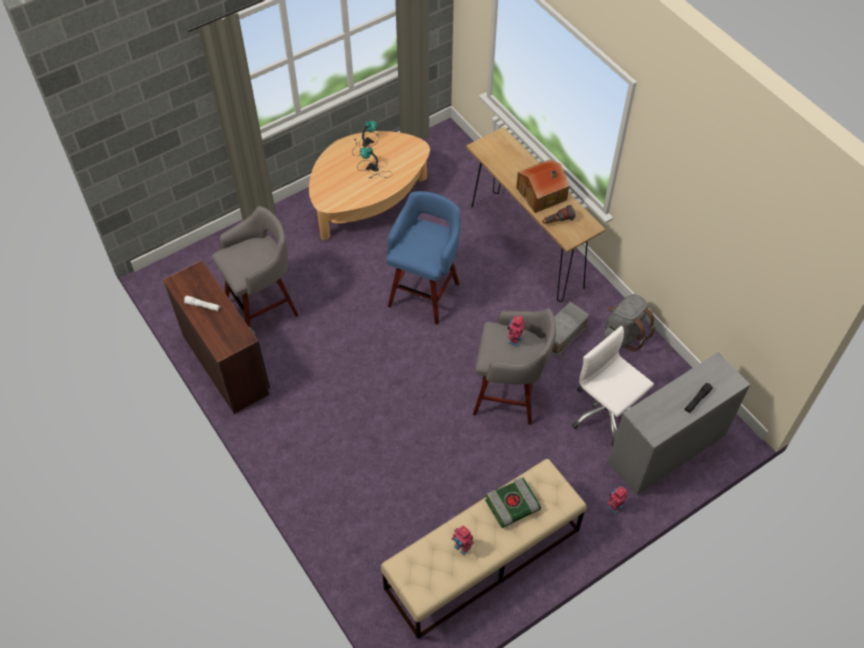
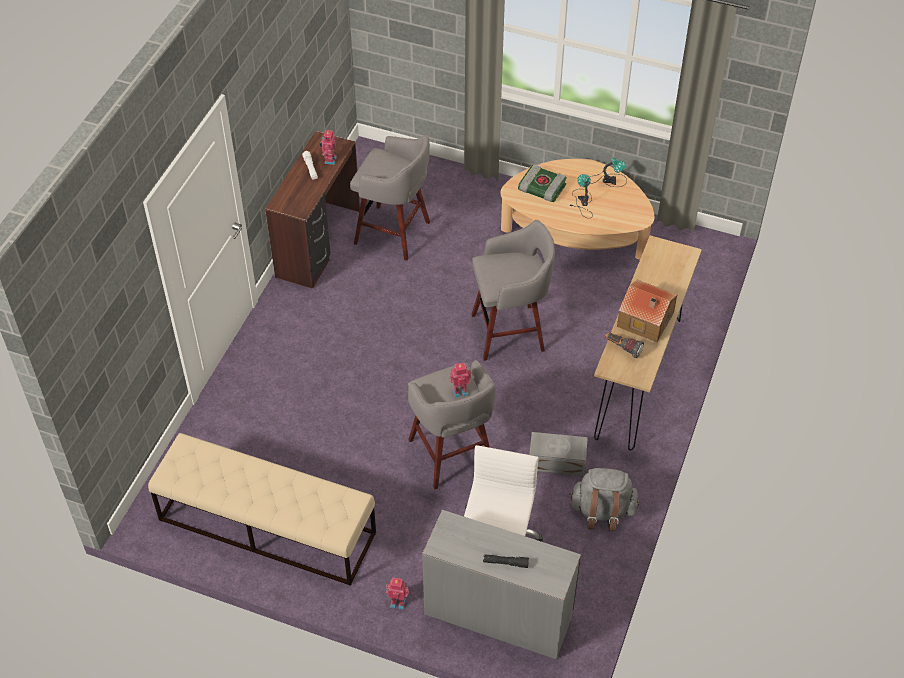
camera: 55 degrees right, 5 degrees down
blue stool [387,191,460,325] -> grey stool [471,220,555,361]
toy robot [452,525,474,555] -> toy robot moved to [320,130,337,165]
book [485,477,541,528] -> book moved to [518,165,567,202]

